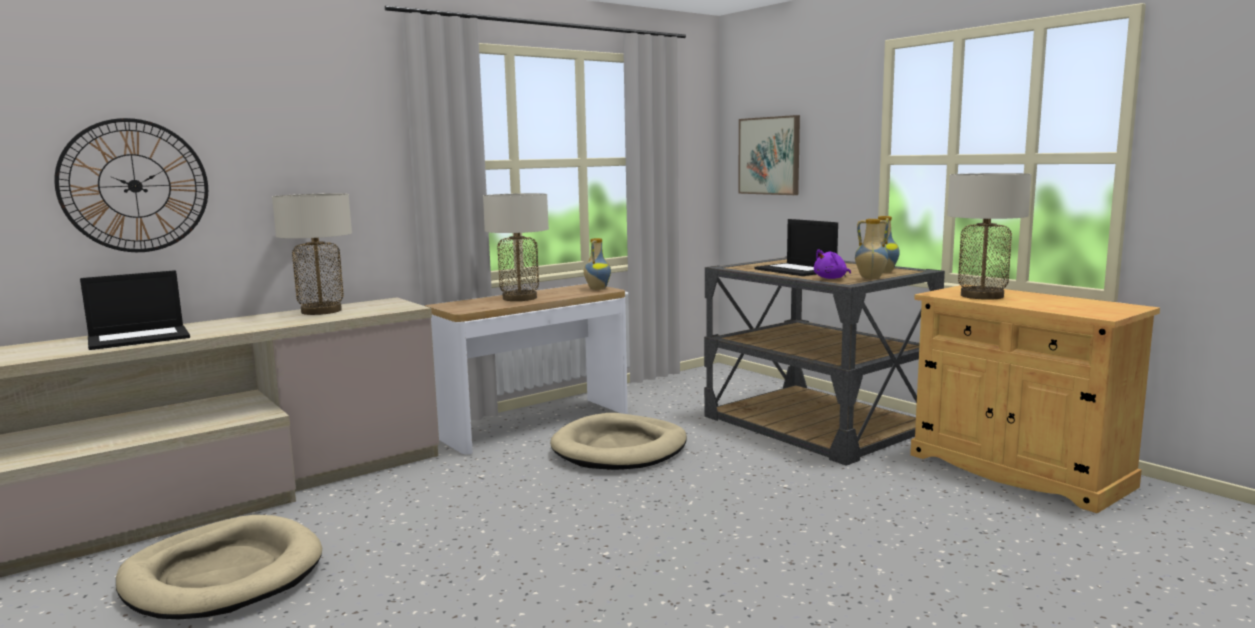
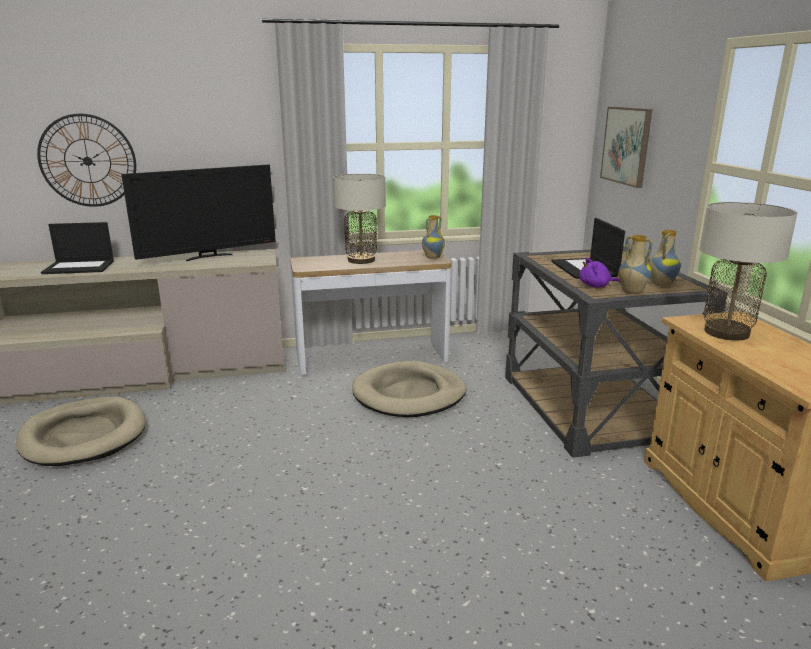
camera: 25 degrees right, 10 degrees up
table lamp [272,193,352,315] -> television [121,164,276,261]

